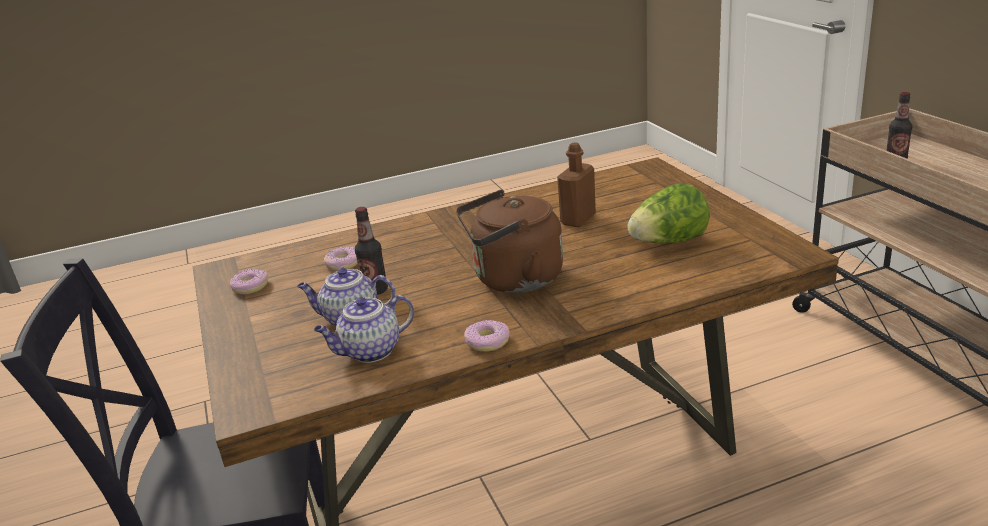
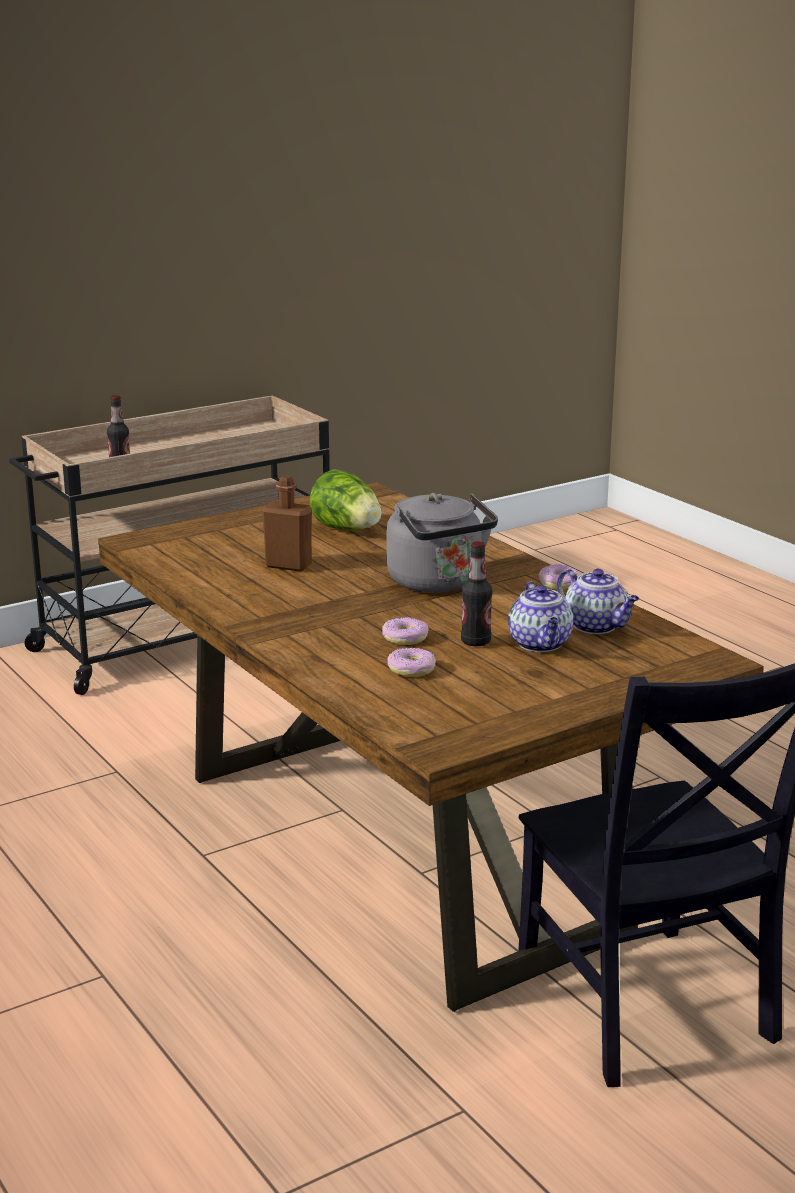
camera: 105 degrees left, 5 degrees down
donut [230,269,268,294] -> donut moved to [382,617,428,645]
brown kettle [456,190,563,293] -> grey kettle [386,493,498,593]

